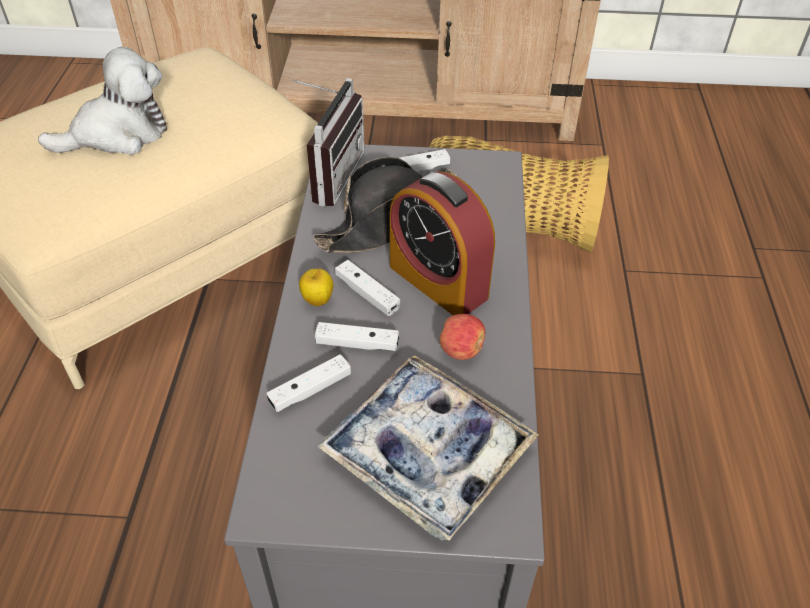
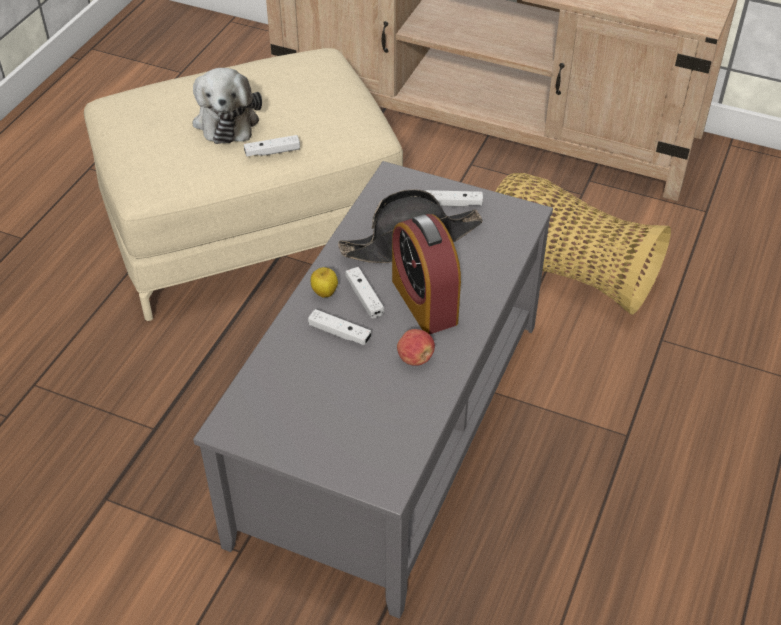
camera: 20 degrees right, 0 degrees up
plush toy [38,47,167,155] -> plush toy turned 90 degrees clockwise [192,68,262,144]
white game controller [267,354,351,412] -> white game controller moved to [244,135,300,156]
radio [290,78,365,207] -> none
tray [317,355,538,541] -> none

